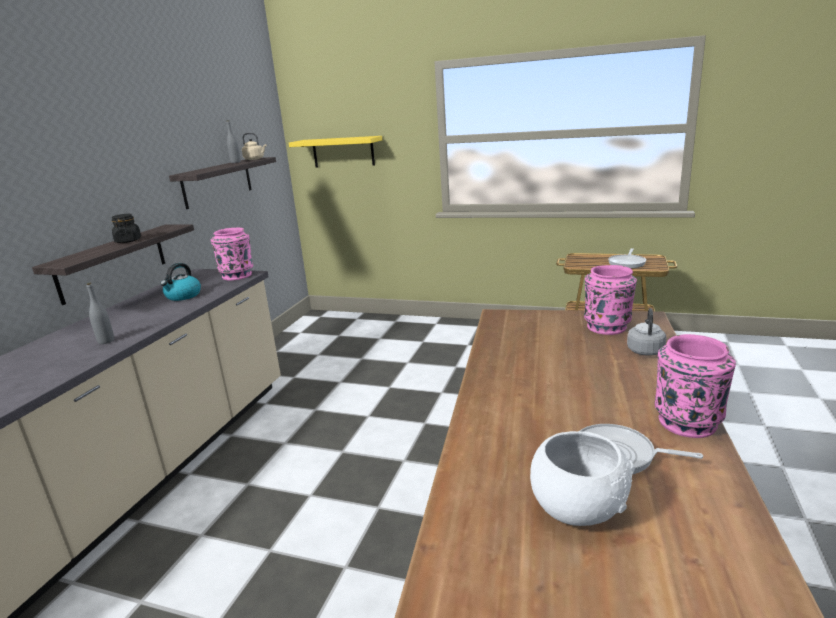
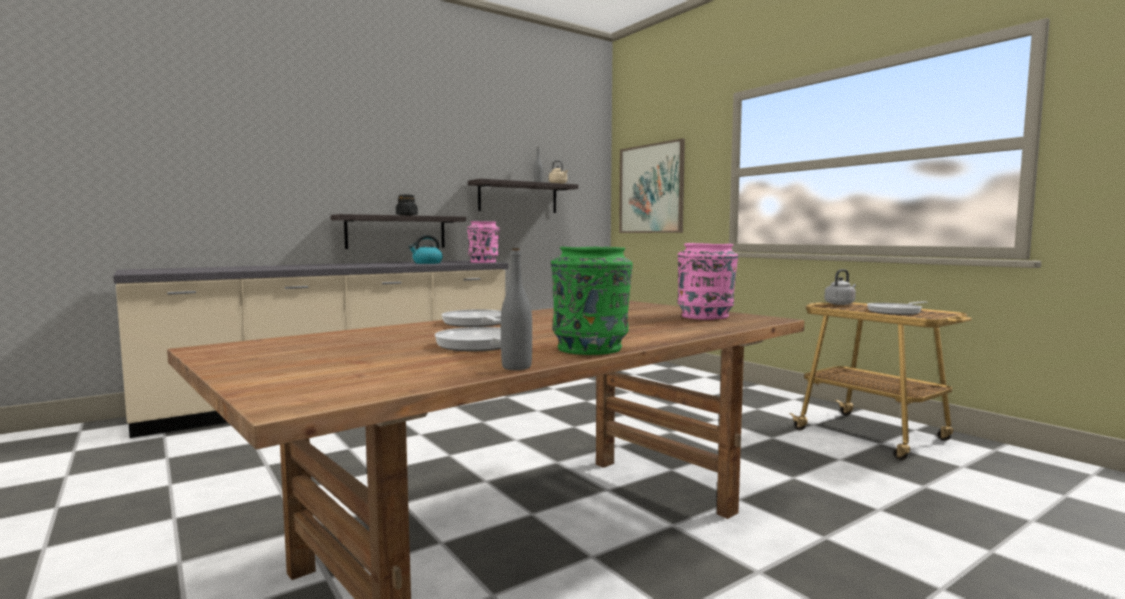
camera: 35 degrees right, 15 degrees down
grey bottle [86,283,114,344] -> grey bottle moved to [501,248,532,370]
yellow shelf [289,136,382,168] -> picture [619,138,685,233]
white bowl [530,431,635,526] -> none
grey kettle [627,308,667,356] -> grey kettle moved to [824,269,856,305]
pink vase [655,334,736,438] -> green vase [551,247,633,355]
none -> frying pan [442,309,501,327]

